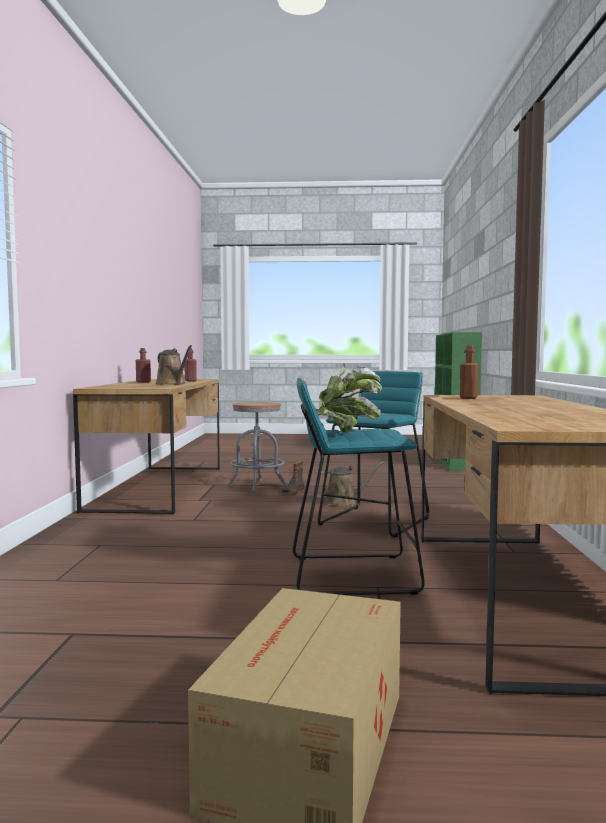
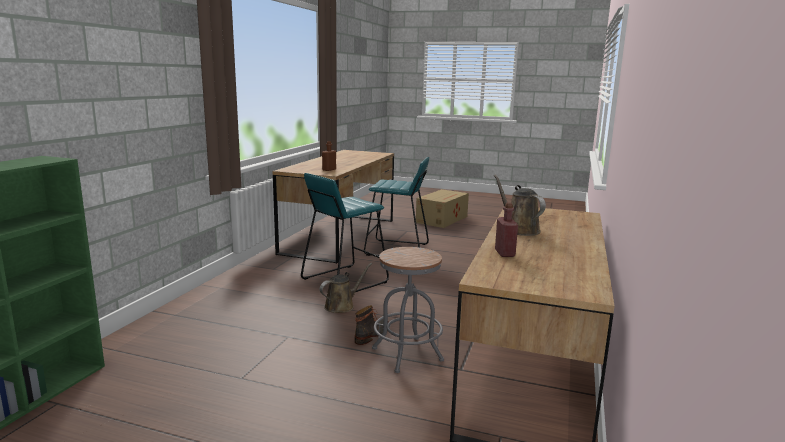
camera: 165 degrees left, 10 degrees up
red bottle [136,348,151,383] -> none
potted plant [309,364,382,433] -> none
brown watering can [319,462,384,507] -> brown watering can turned 135 degrees clockwise [320,263,372,313]

